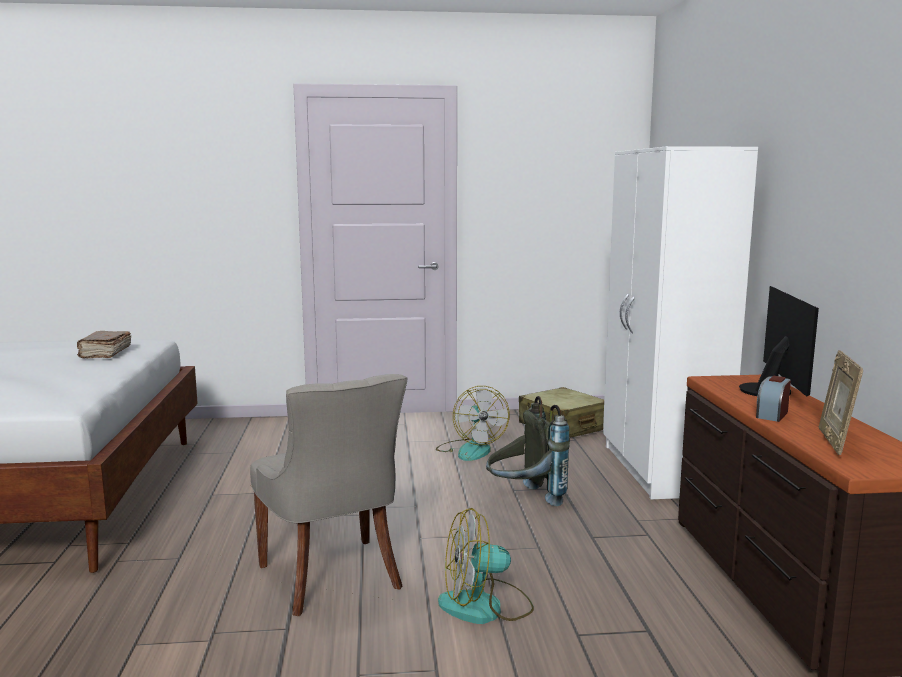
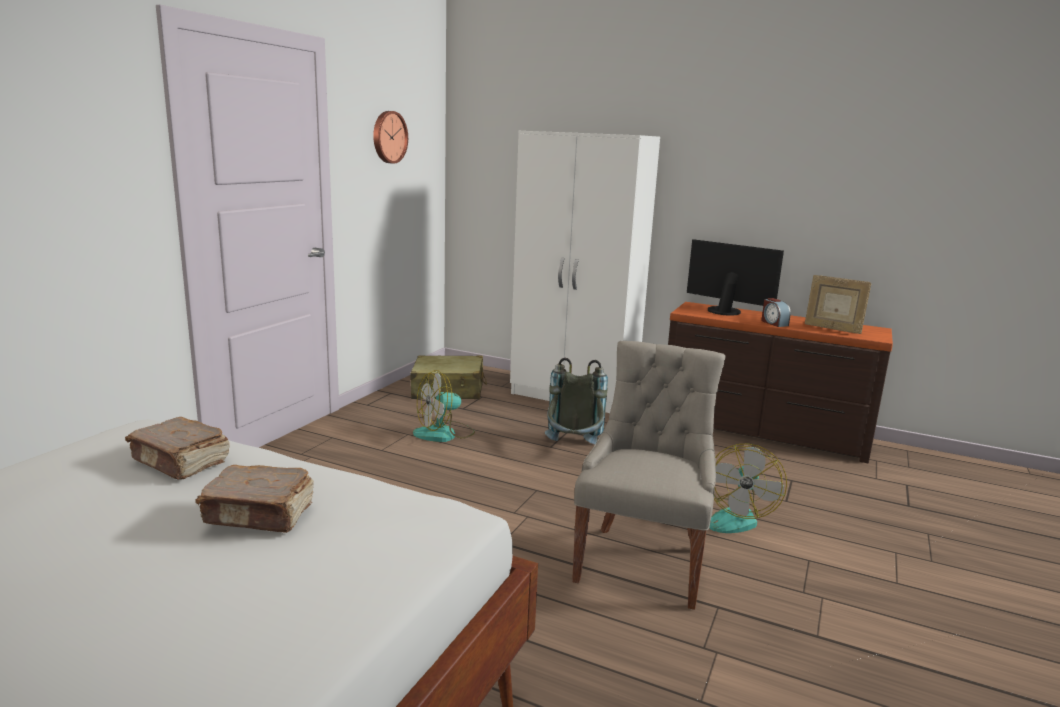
camera: 60 degrees left, 5 degrees up
grey chair [250,374,407,616] -> grey chair turned 75 degrees counterclockwise [572,341,726,610]
fan [436,386,510,461] -> fan turned 135 degrees clockwise [413,370,475,442]
none -> brown book [195,465,314,533]
none -> wall clock [373,111,408,164]

